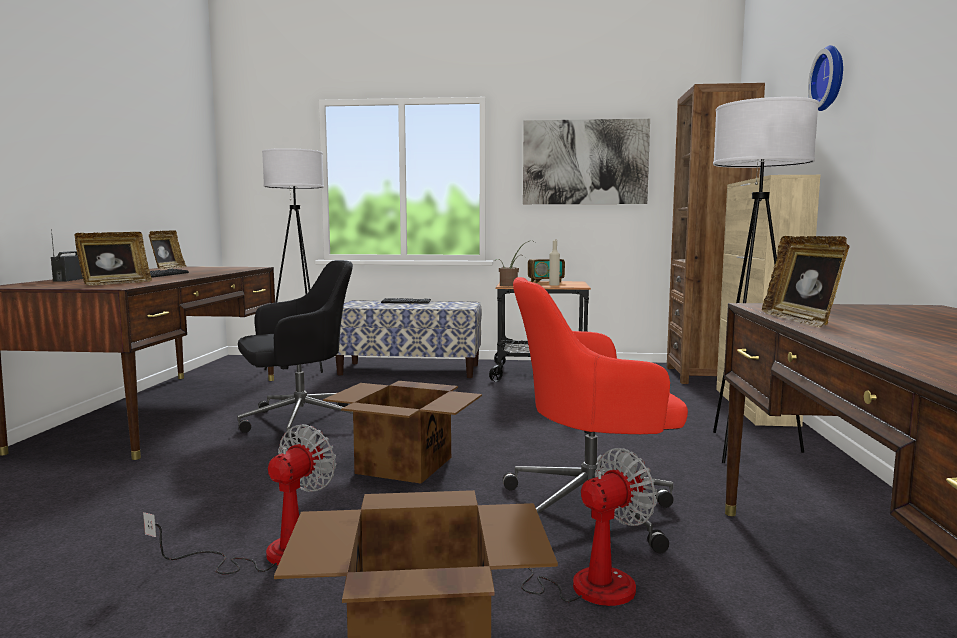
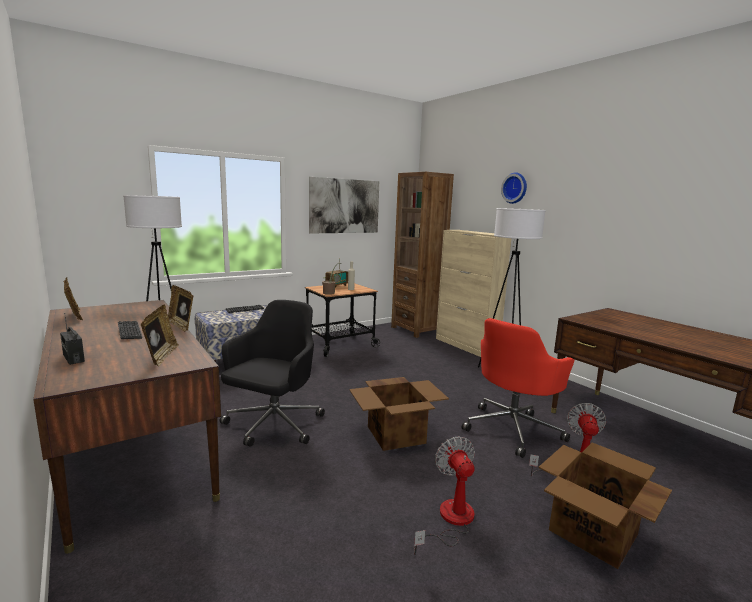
camera: 40 degrees left, 5 degrees up
picture frame [762,236,849,327] -> picture frame moved to [167,285,194,332]

